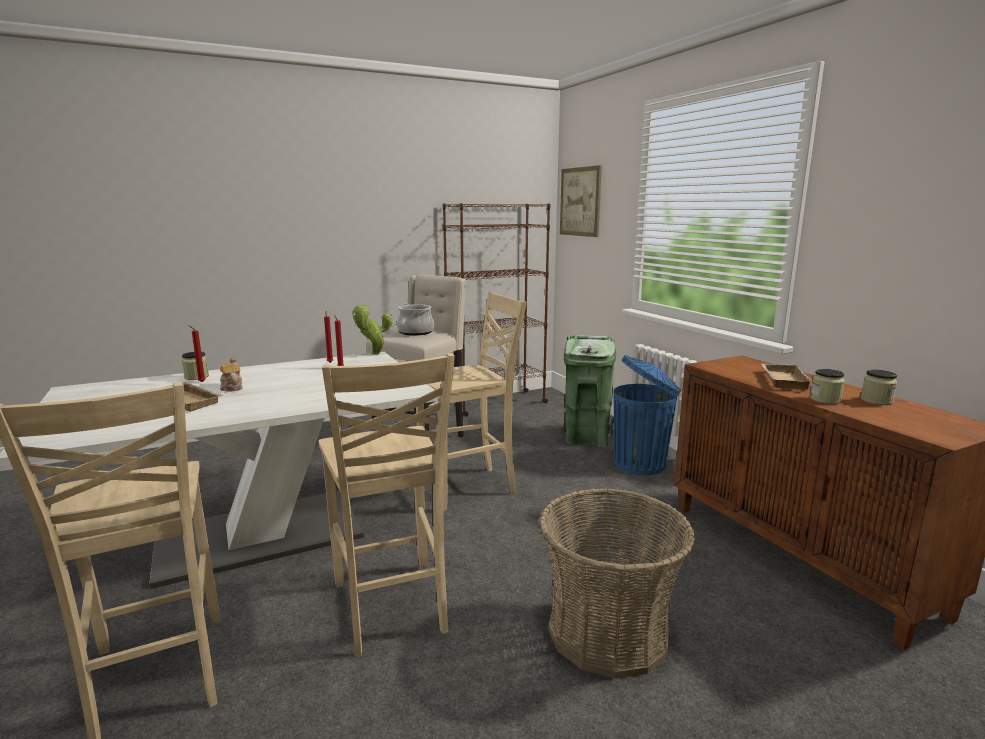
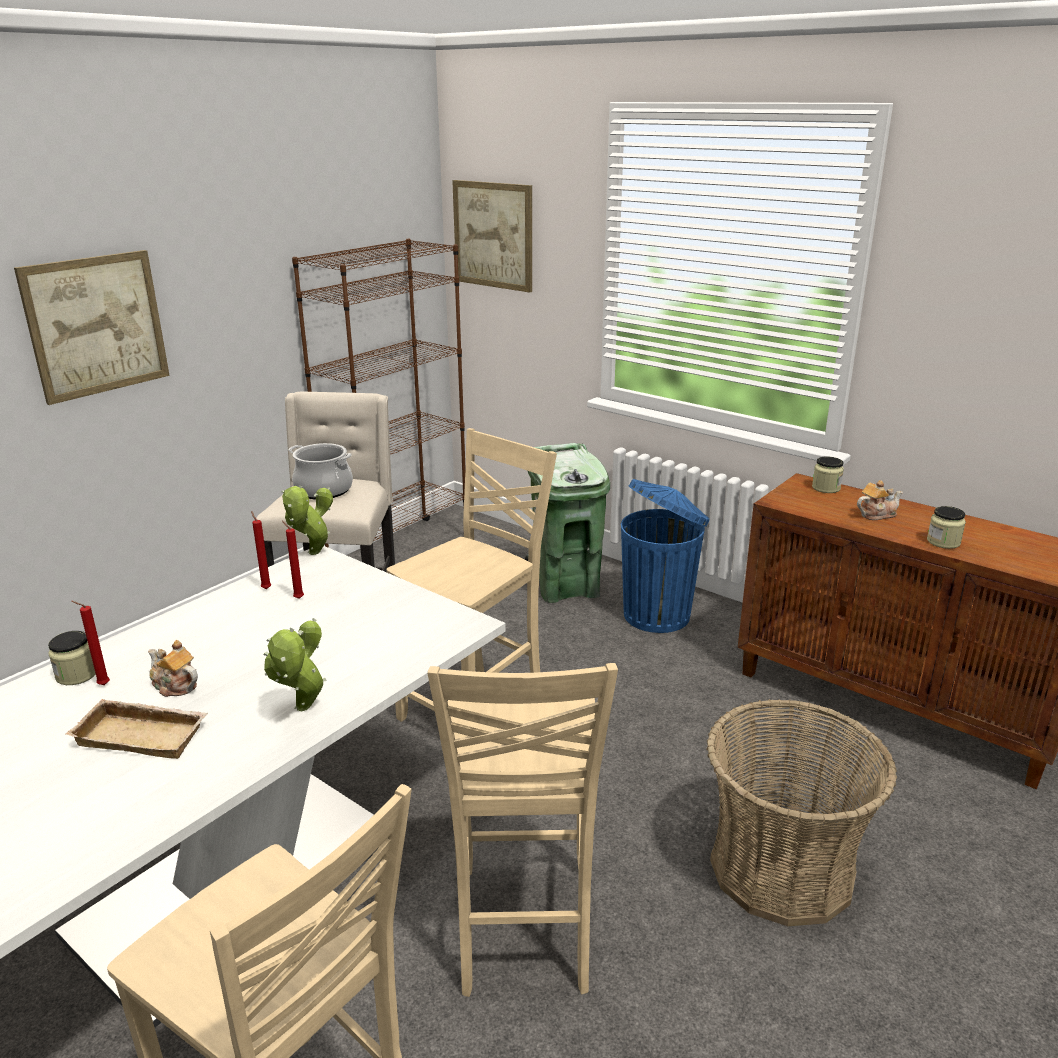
camera: 25 degrees left, 10 degrees up
beige chair [318,353,455,656] -> beige chair turned 45 degrees clockwise [428,663,618,997]
beige tray [761,364,813,390] -> teapot [857,480,903,520]
jar [861,370,897,405] -> jar moved to [812,456,844,493]
none -> picture [14,250,170,405]
none -> potted plant [264,618,327,712]

